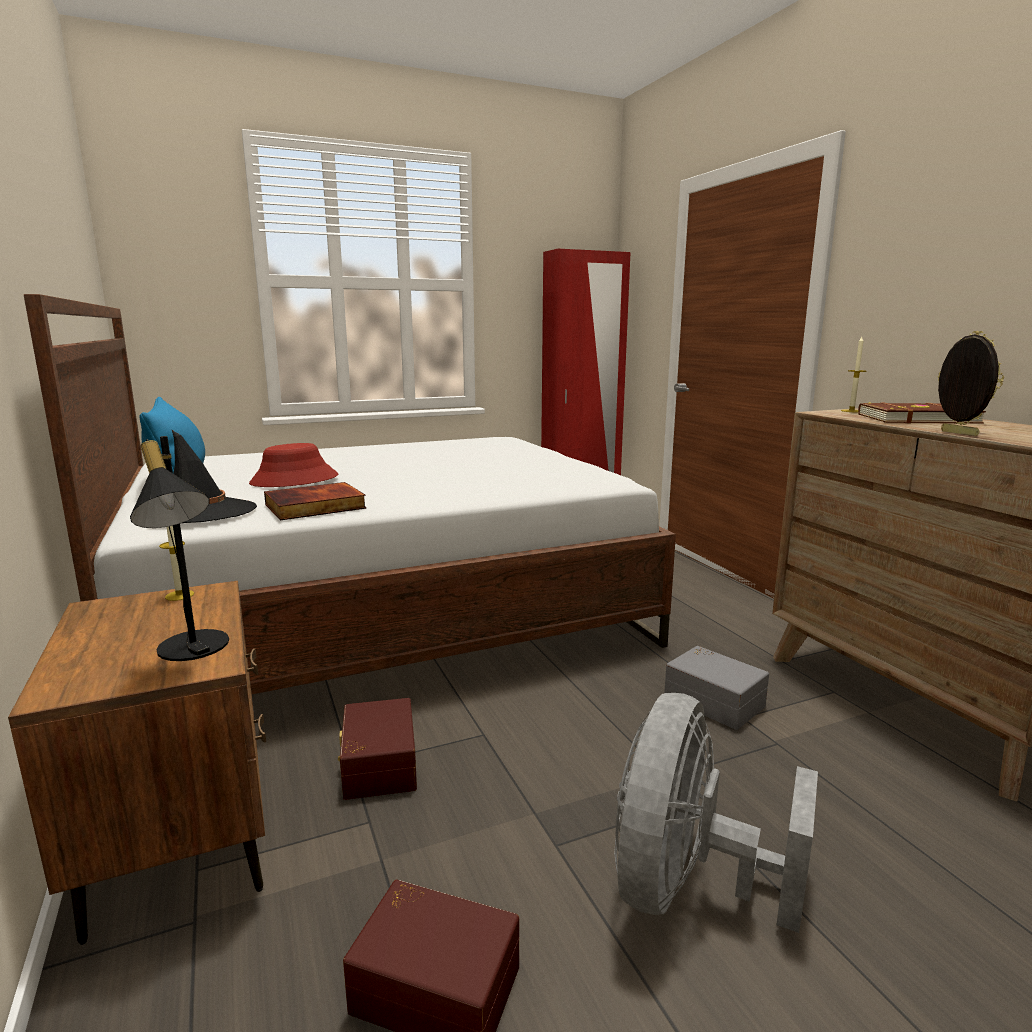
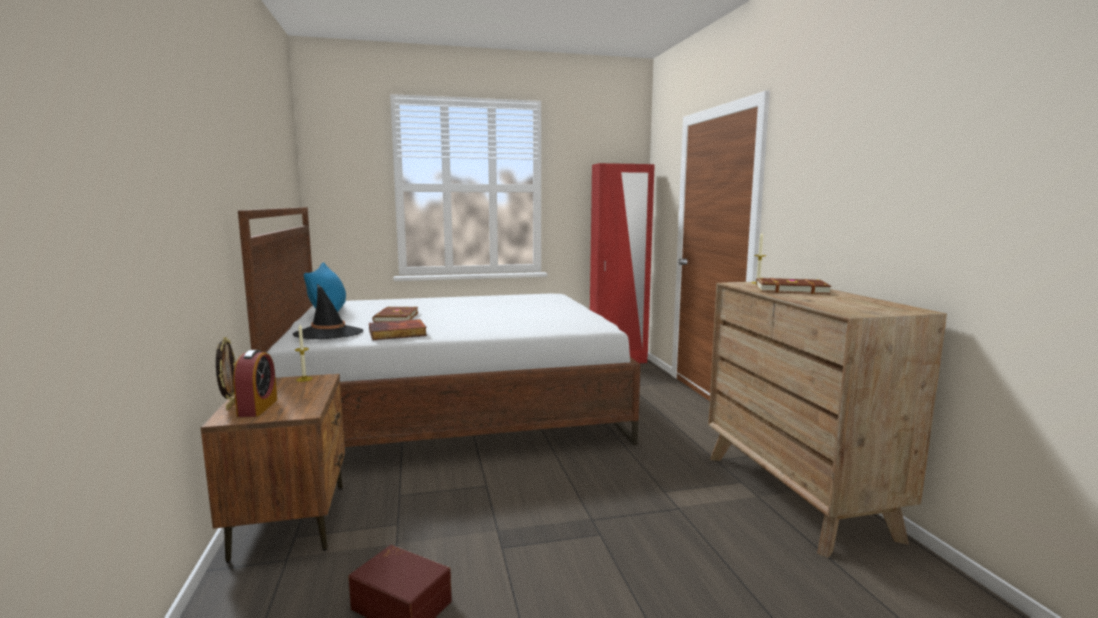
camera: 10 degrees right, 5 degrees down
black table lamp [130,436,229,661] -> none
red hat [249,443,338,487] -> brown book [372,306,419,322]
brown storage box [338,698,417,800] -> none
grey fan [614,693,818,933] -> none
grey storage box [664,646,769,730] -> none
picture frame [937,331,1004,436] -> picture frame moved to [216,337,236,410]
none -> alarm clock [233,350,277,417]

